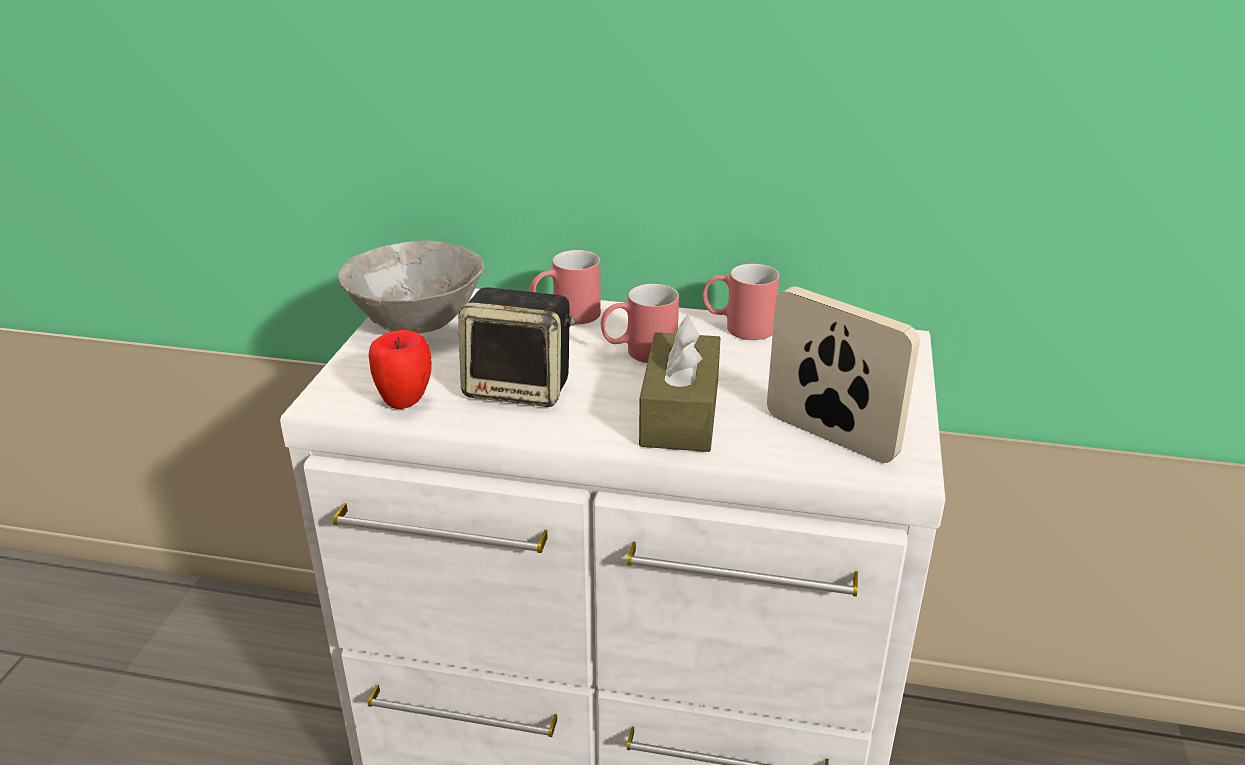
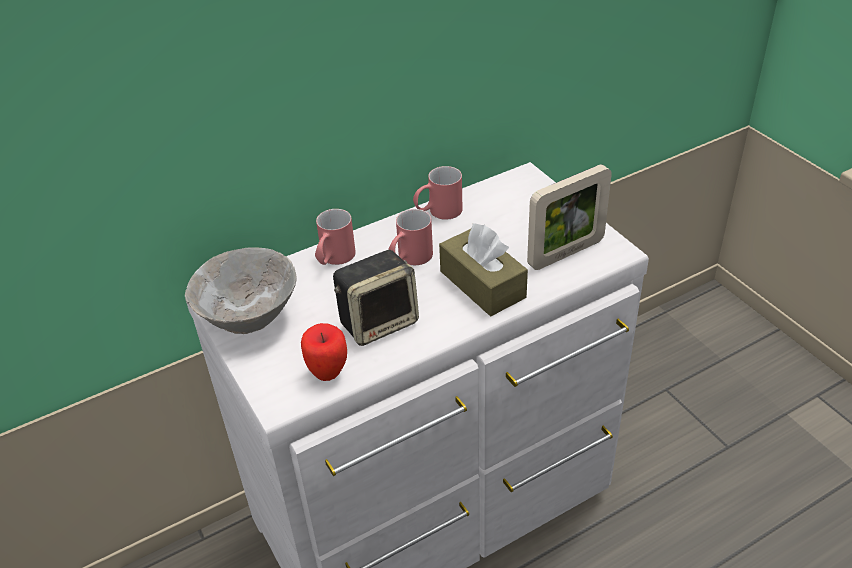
camera: 40 degrees left, 10 degrees up
picture frame [767,286,920,463] -> picture frame turned 150 degrees clockwise [527,164,612,270]

